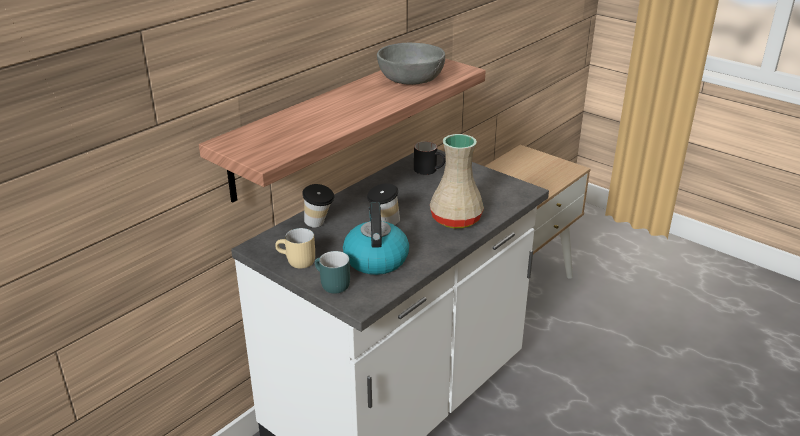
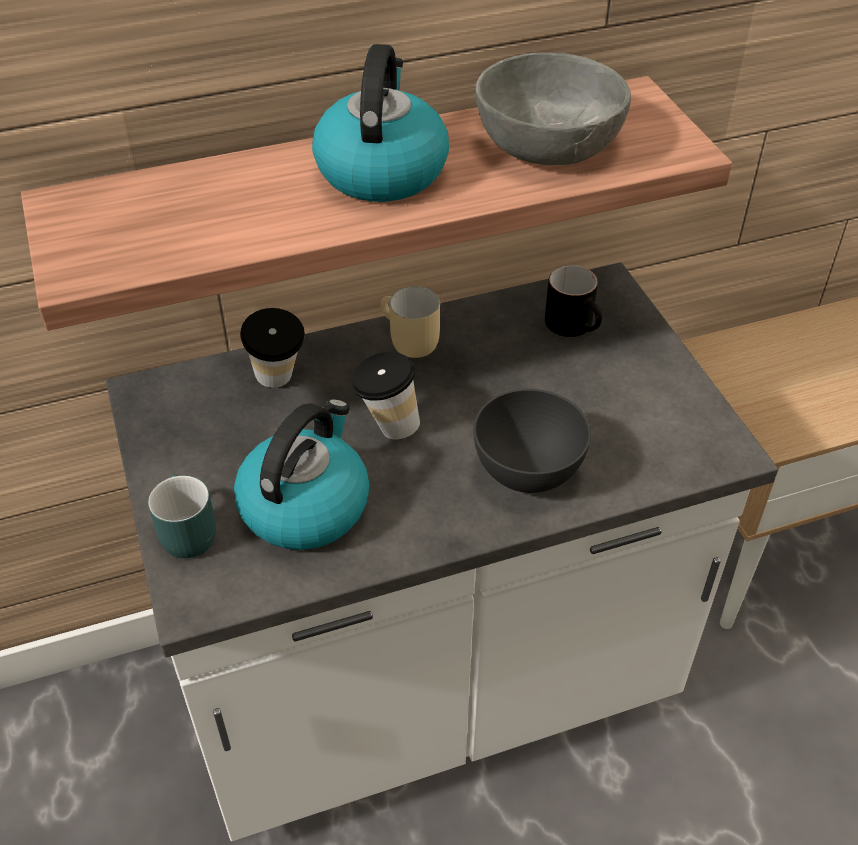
camera: 30 degrees right, 15 degrees up
beige mug [275,228,315,269] -> beige mug moved to [381,287,440,358]
beige vase [430,134,484,229] -> grey bowl [473,389,591,493]
none -> kettle [312,44,449,202]

